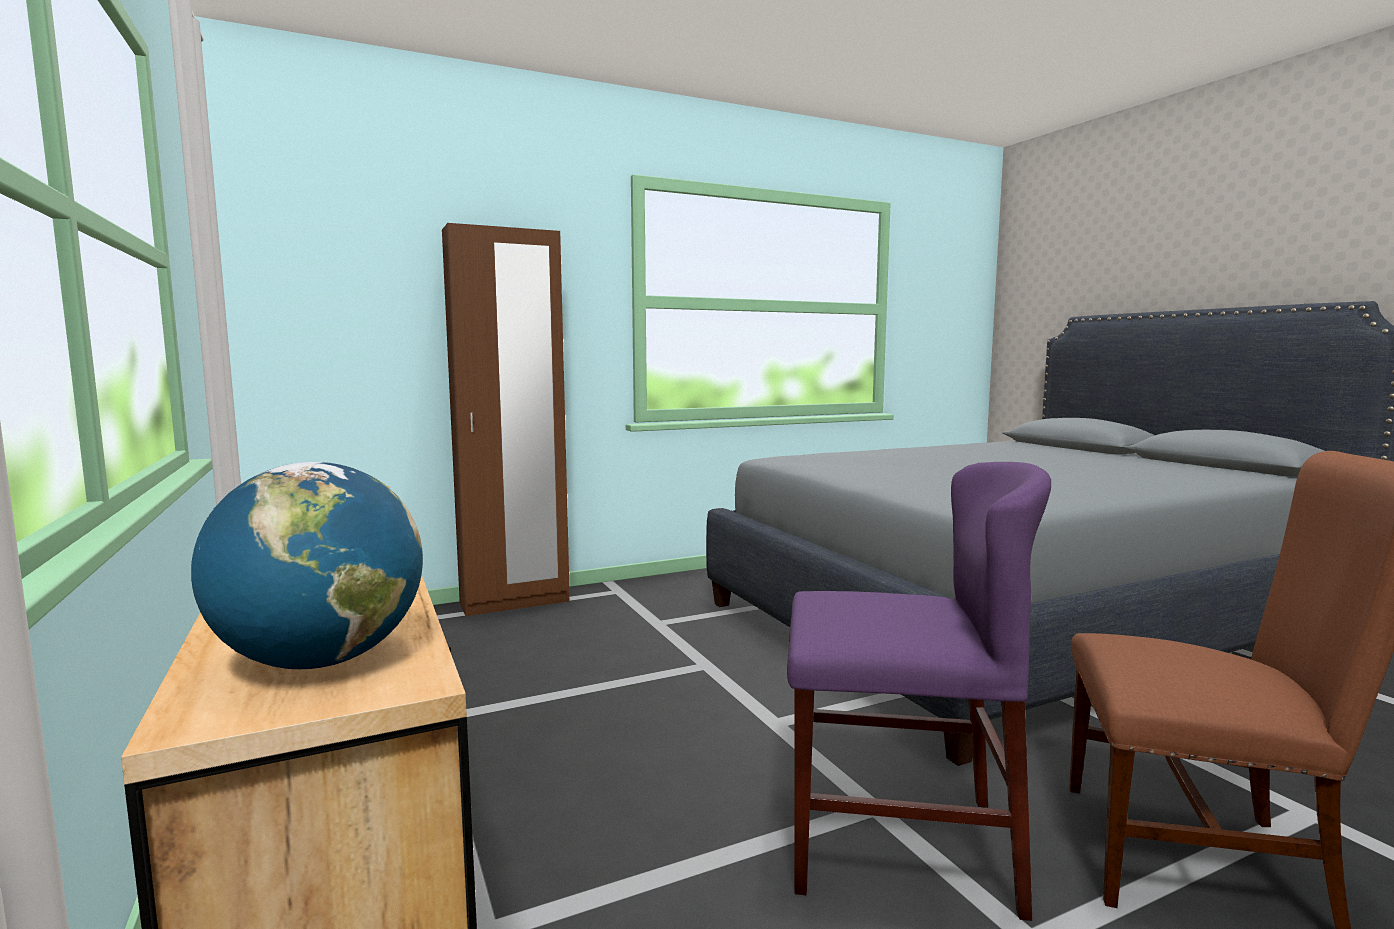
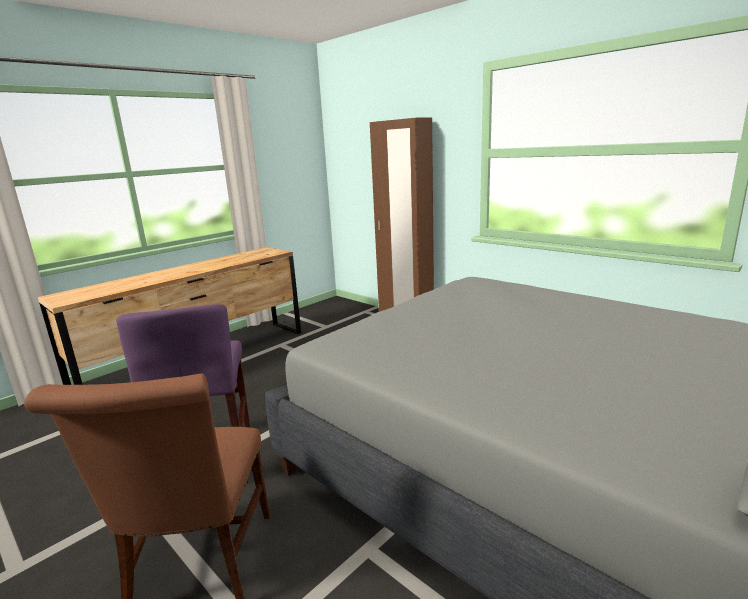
camera: 70 degrees right, 10 degrees up
globe [191,462,423,669] -> none

